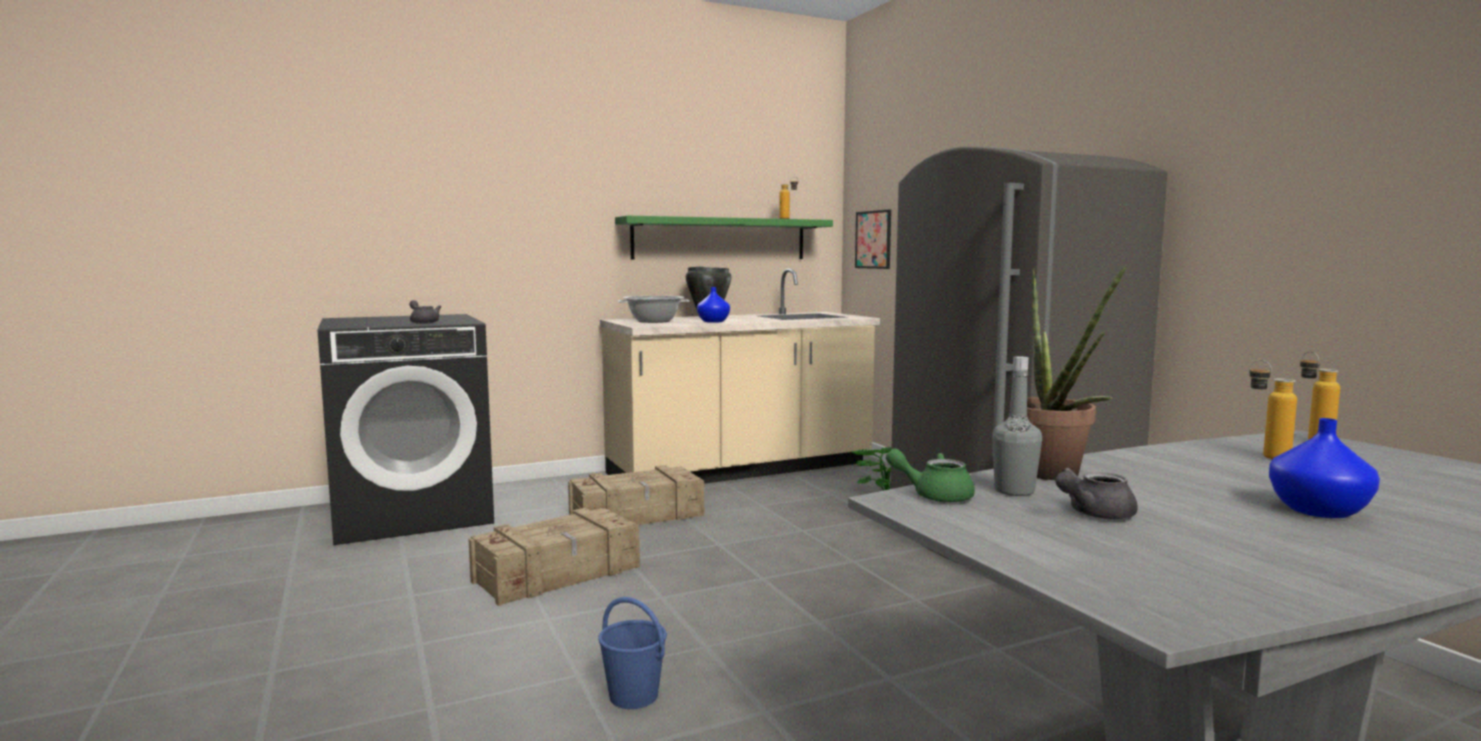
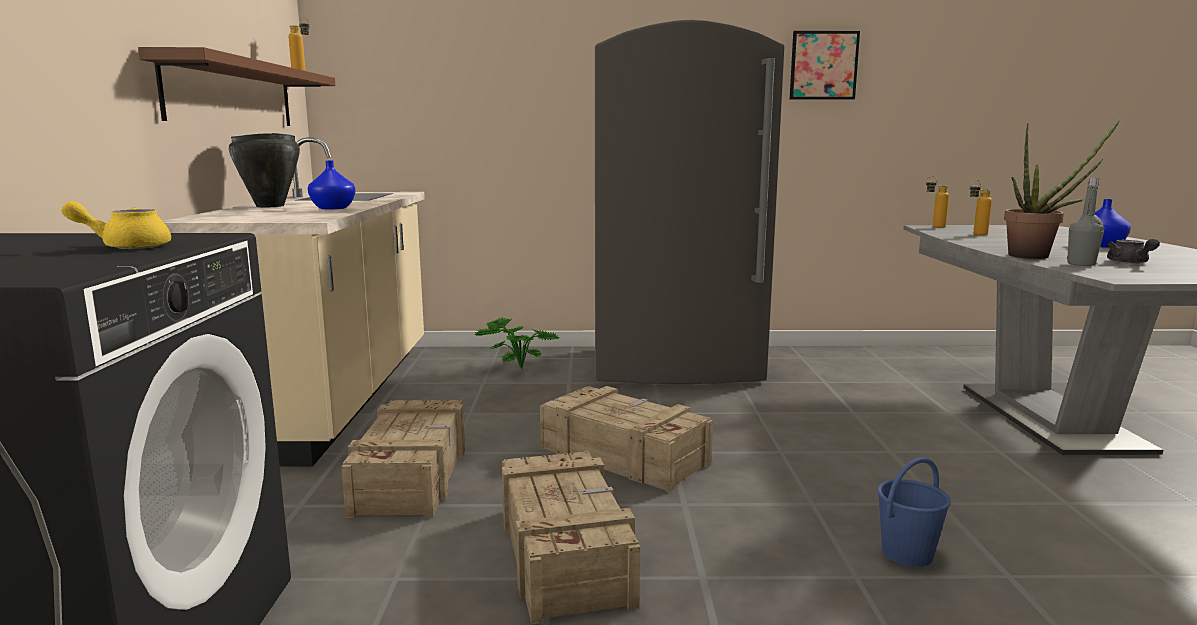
camera: 65 degrees left, 5 degrees up
grey teapot [410,300,441,324] -> yellow teapot [61,201,171,249]
green shelf [615,215,833,259] -> brown shelf [138,47,335,126]
cooking pot [618,296,690,323] -> none
picture [855,210,891,269] -> picture moved to [790,31,860,99]
green teapot [886,448,975,503] -> none
none -> crate [540,386,713,493]

